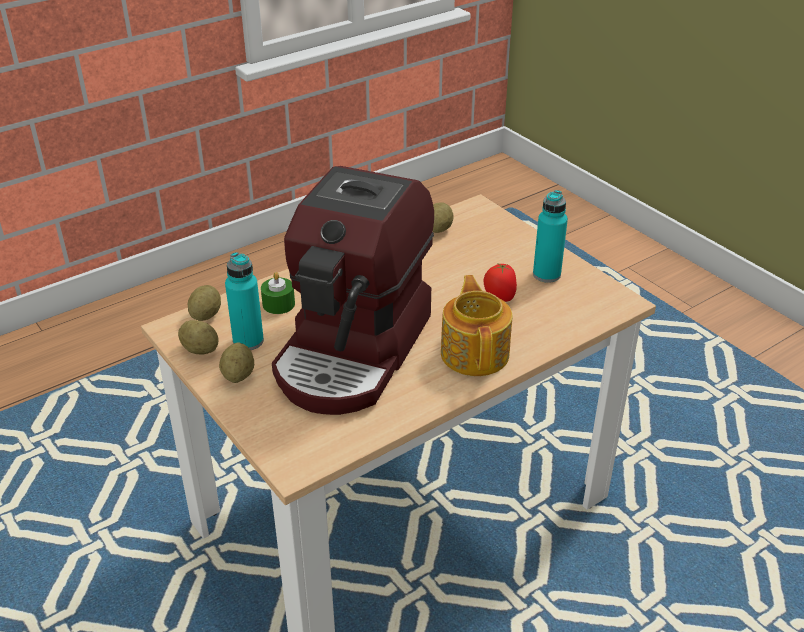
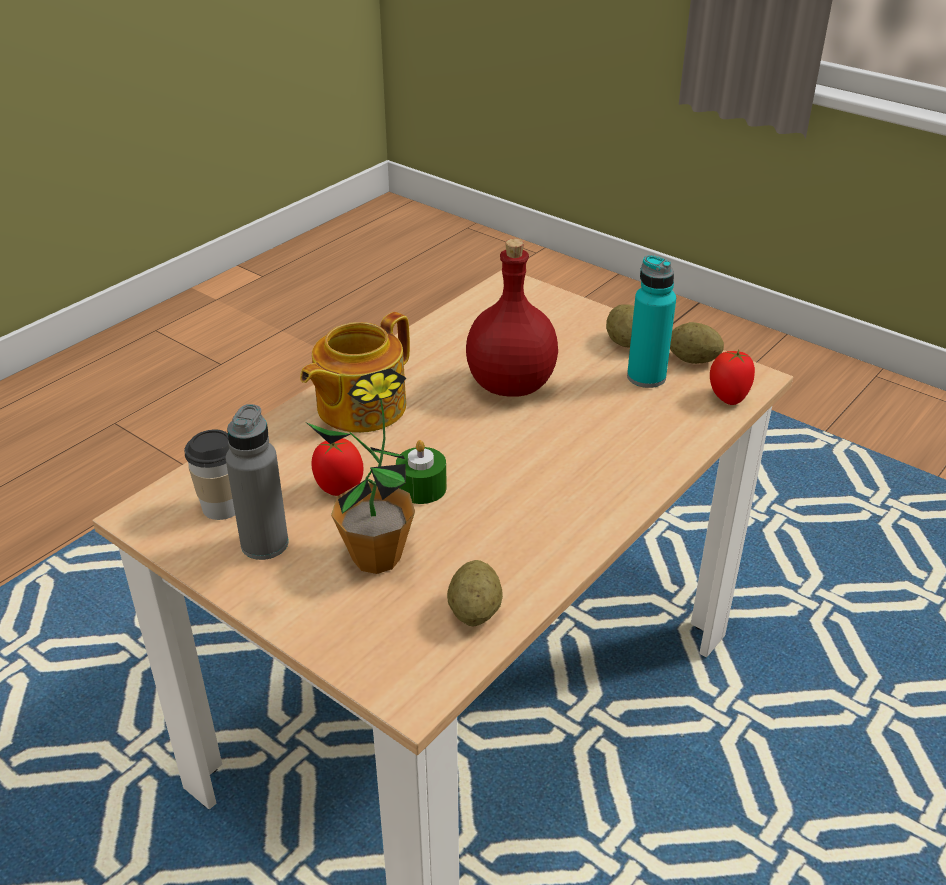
camera: 165 degrees right, 0 degrees up
potato [188,285,221,321] -> tomato [710,349,755,405]
green candle [261,272,295,314] -> green candle moved to [396,440,447,504]
coffee machine [272,166,434,415] -> red bottle [466,239,558,397]
teapot [441,275,513,376] -> teapot turned 60 degrees clockwise [300,312,410,433]
turquoise bottle [533,190,568,283] -> grey bottle [226,404,289,560]
none -> cup [184,429,235,520]
none -> potted plant [307,368,415,574]

